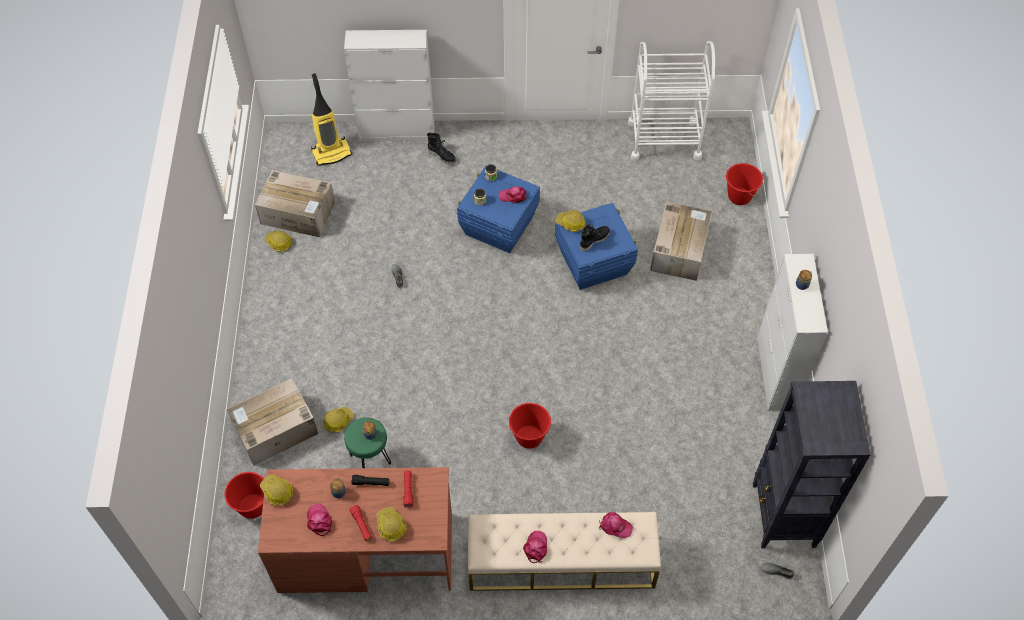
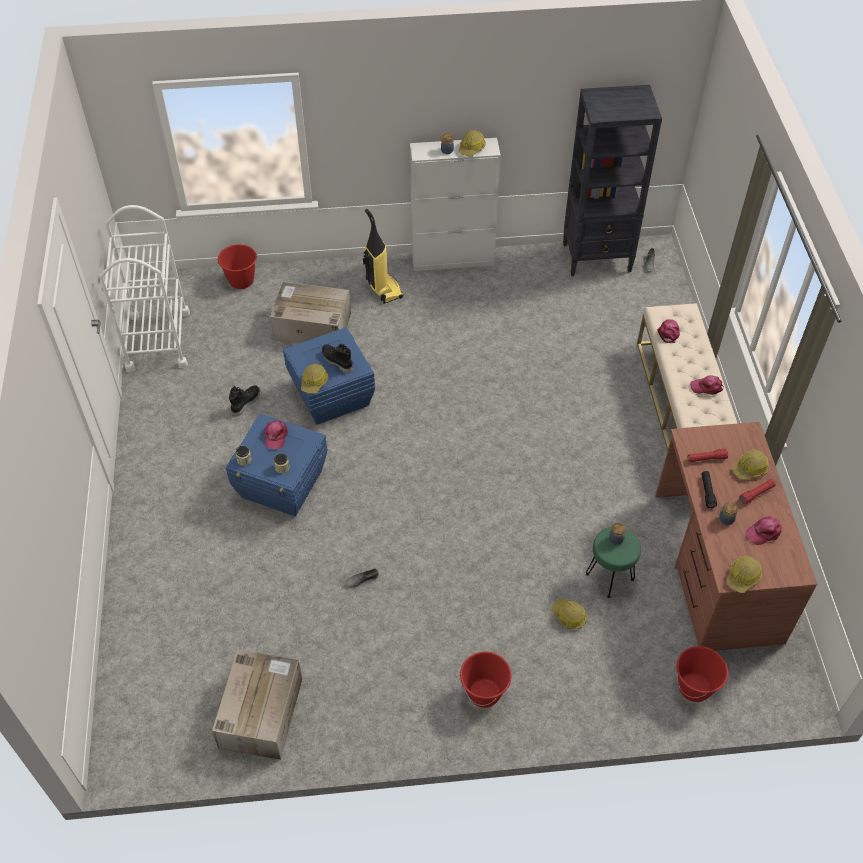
camera: 95 degrees left, 5 degrees down
cardboard box [227,378,318,466] -> none
hard hat [264,231,292,252] -> hard hat moved to [459,130,486,157]
vacuum cleaner [311,73,352,166] -> vacuum cleaner moved to [363,209,403,304]
white cabinet [344,30,434,141] -> none
black boot [427,133,456,165] -> black boot moved to [229,385,260,417]
red bucket [508,403,551,449] -> red bucket moved to [460,651,512,708]

